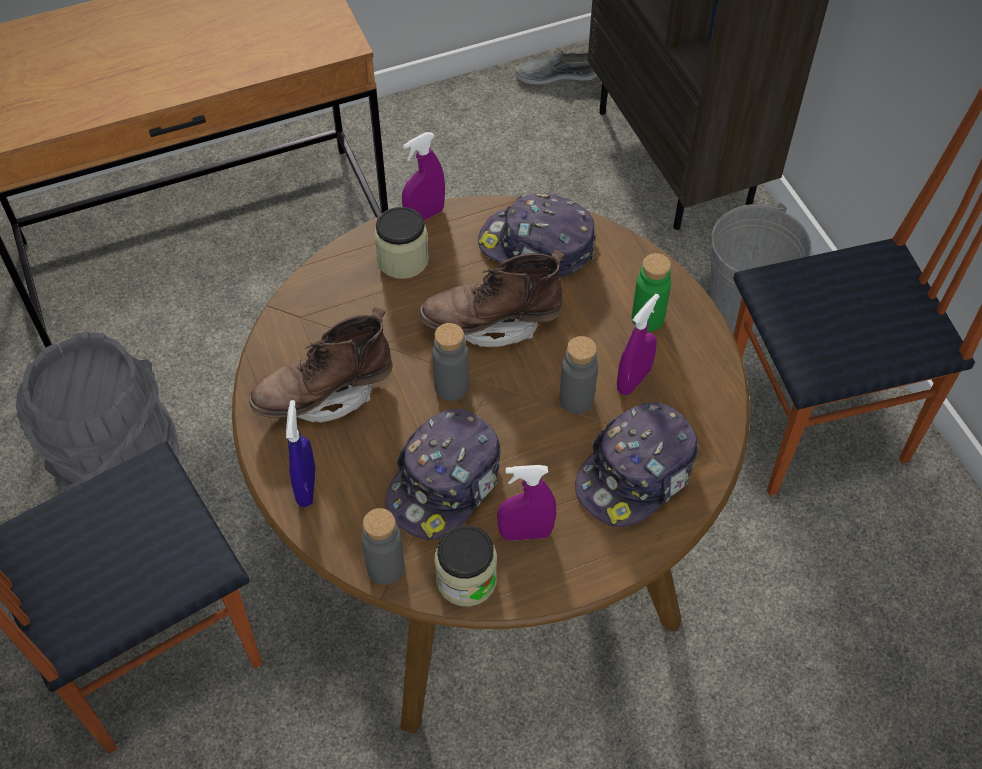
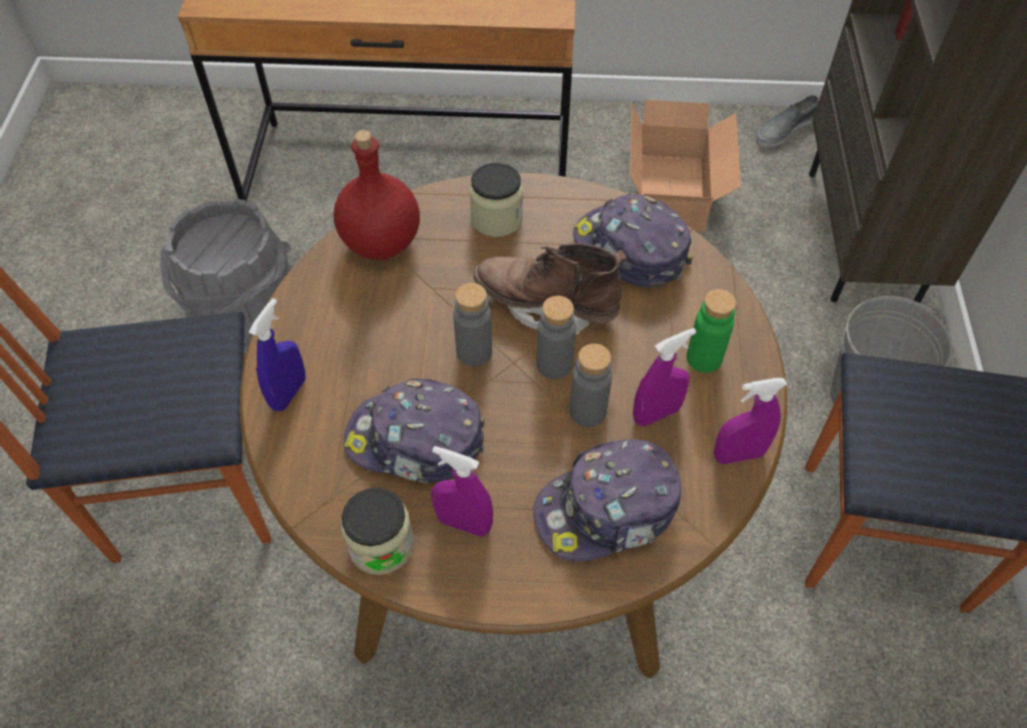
camera: 25 degrees right, 0 degrees up
brown boot [249,307,393,423] -> none
grey bottle [362,508,405,585] -> grey bottle moved to [537,296,576,379]
cap [386,409,500,540] -> cap turned 45 degrees clockwise [344,378,485,483]
purple spray bottle [402,132,445,221] -> purple spray bottle moved to [714,378,787,464]
grey shoe [515,50,597,84] -> grey shoe turned 60 degrees counterclockwise [756,95,819,147]
none -> red bottle [333,130,420,260]
none -> cardboard box [630,100,741,232]

